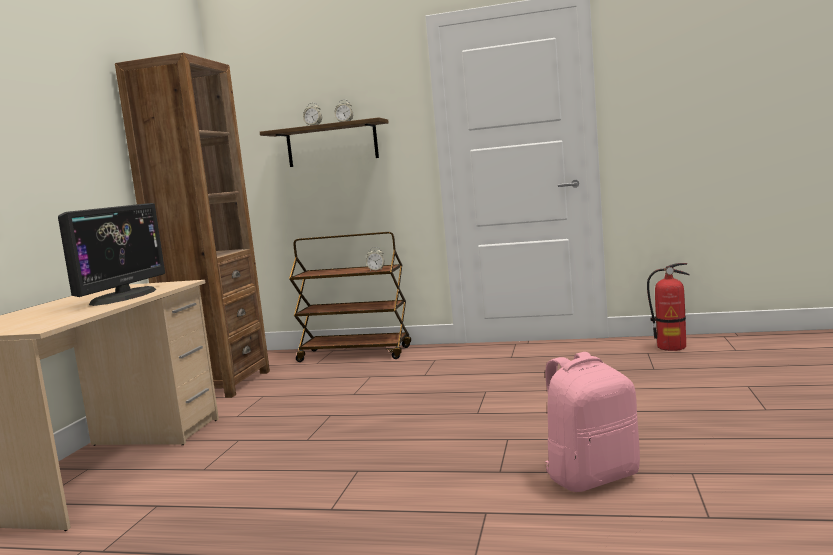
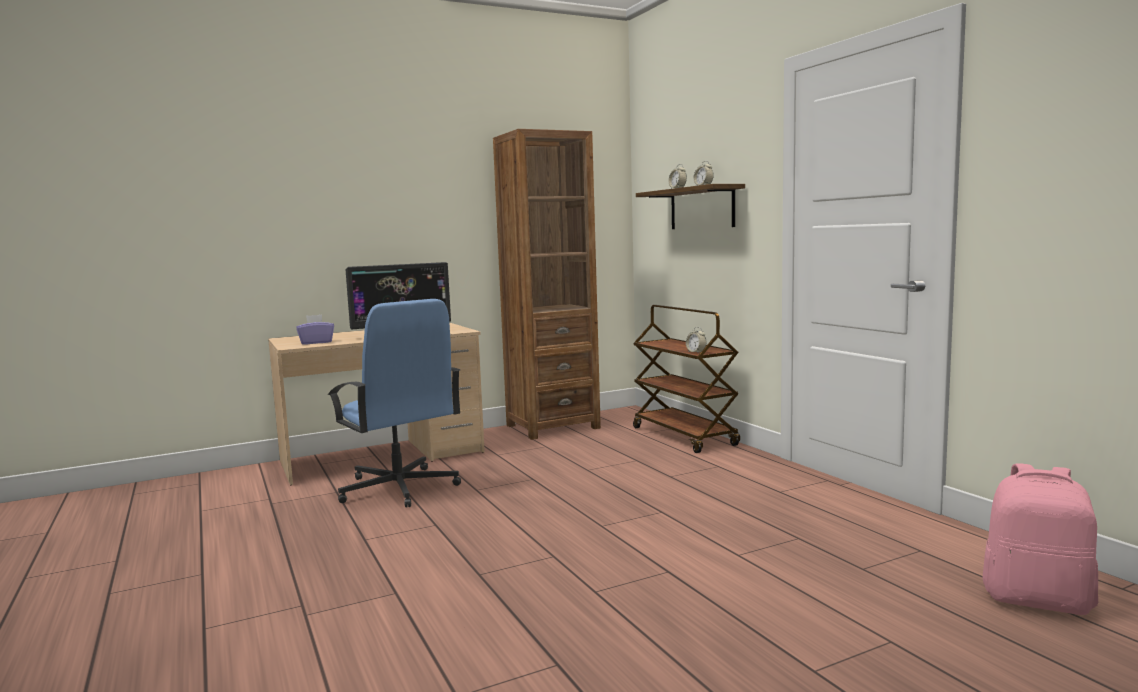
camera: 50 degrees right, 0 degrees up
pink backpack [545,352,640,492] -> pink backpack moved to [983,464,1098,615]
fire extinguisher [647,263,690,351] -> none
none -> purple tissue box [296,314,334,344]
none -> blue office chair [328,299,461,508]

